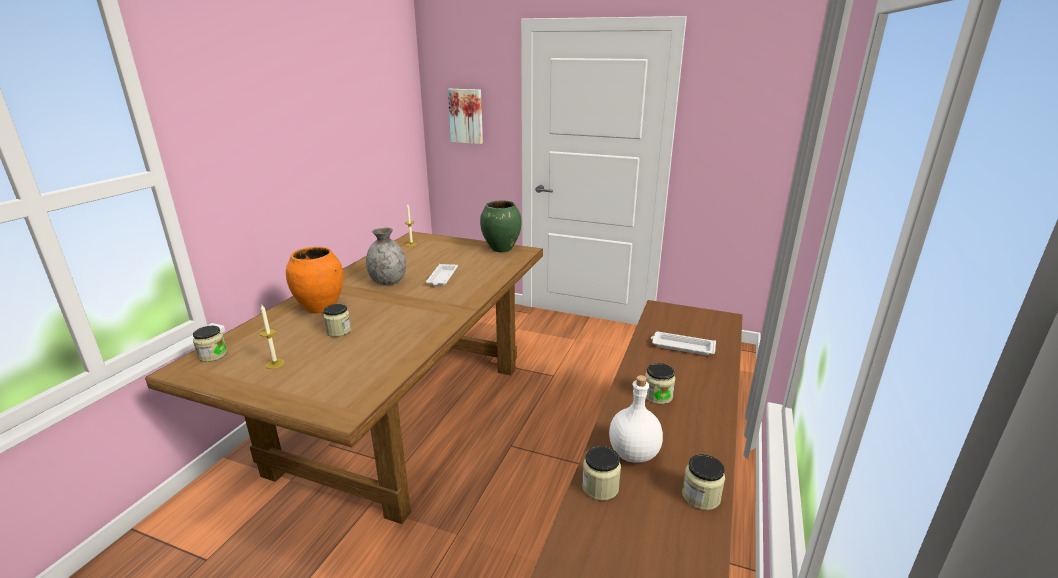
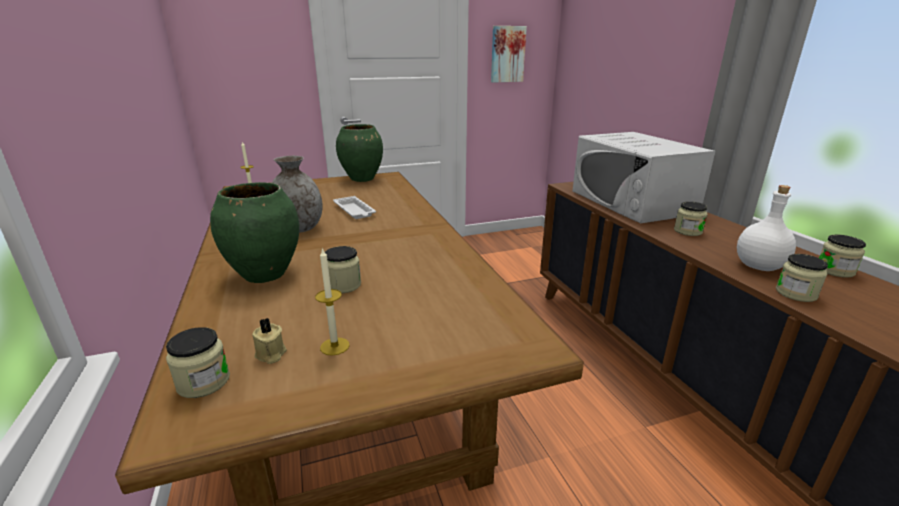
camera: 40 degrees left, 0 degrees up
orange vase [286,247,343,313] -> green vase [210,182,299,283]
picture [448,89,483,144] -> picture moved to [491,26,527,83]
white tray [651,332,716,355] -> white microwave [572,132,715,224]
none -> beige candle [252,318,287,364]

